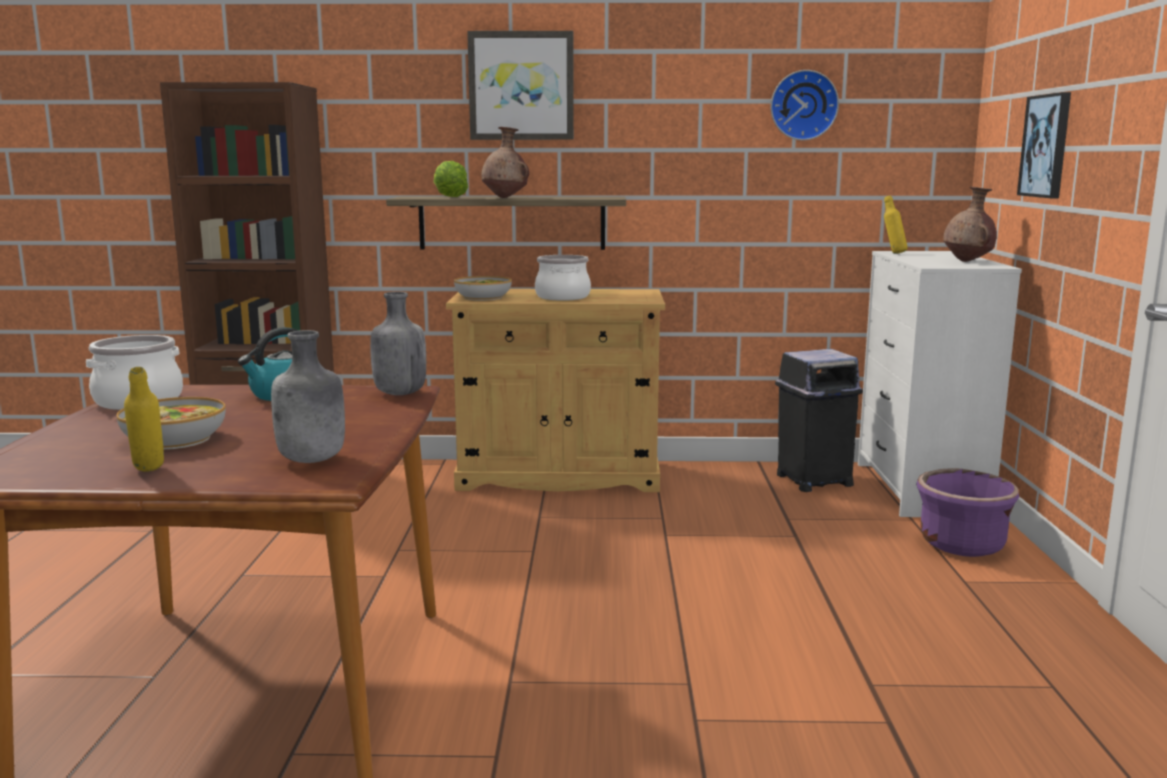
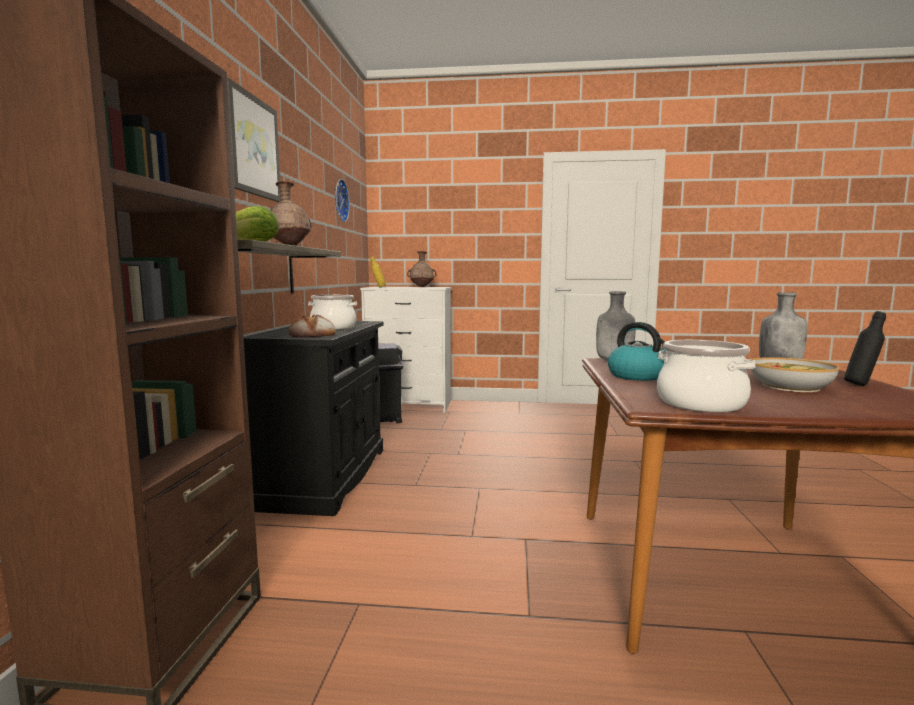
camera: 85 degrees left, 5 degrees down
yellow bottle [124,367,164,472] -> black bottle [844,311,886,386]
beige cabinet [446,289,665,492] -> black cabinet [244,321,384,516]
bowl [454,276,512,301] -> bread [289,314,336,337]
purple planter [916,468,1019,557] -> none
picture [1017,92,1071,198] -> none

